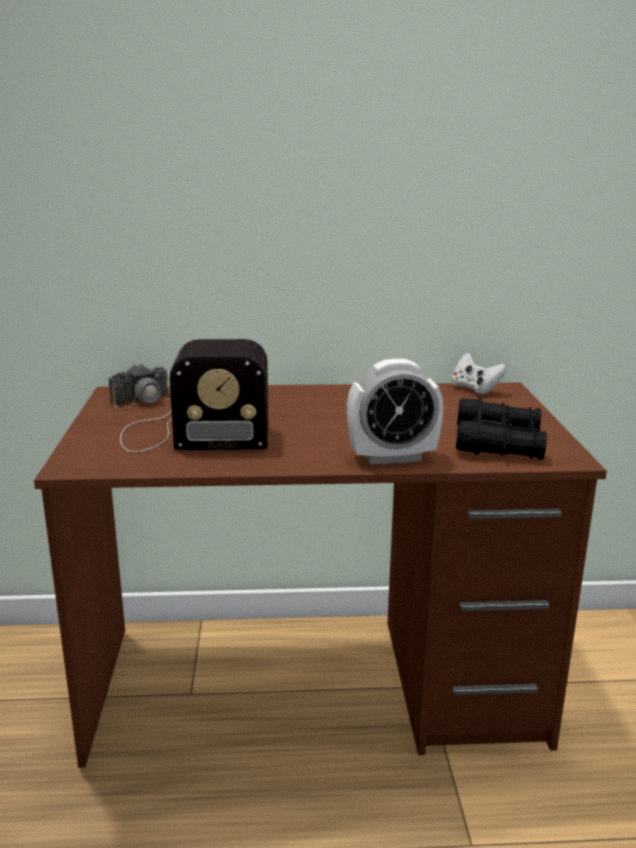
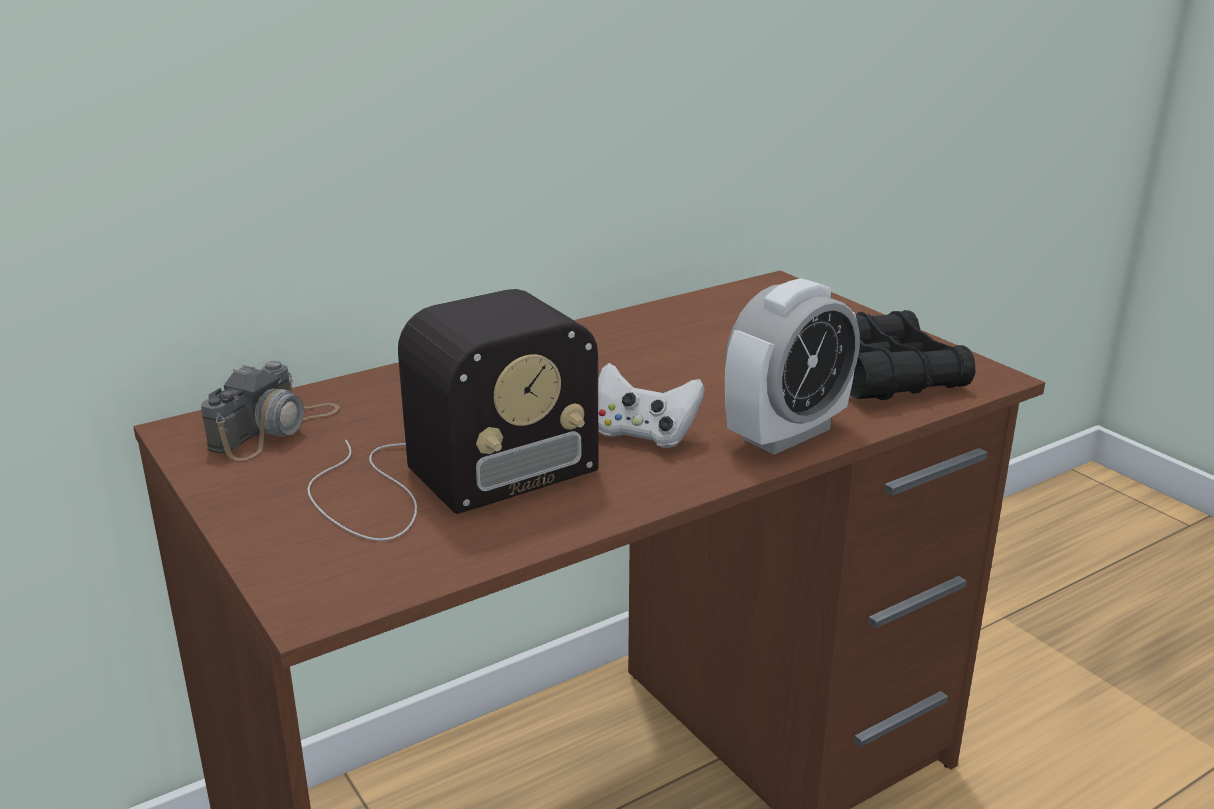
camera: 30 degrees left, 5 degrees up
white game controller [452,353,507,395] -> white game controller moved to [598,363,705,448]

